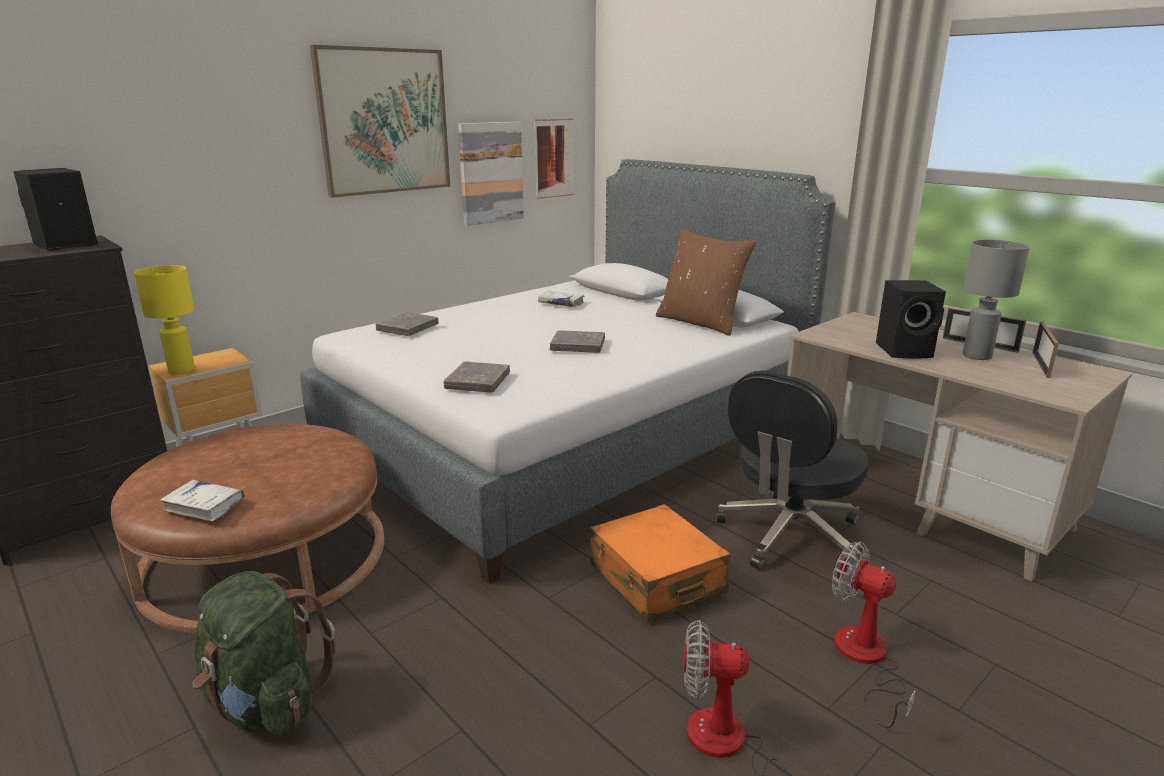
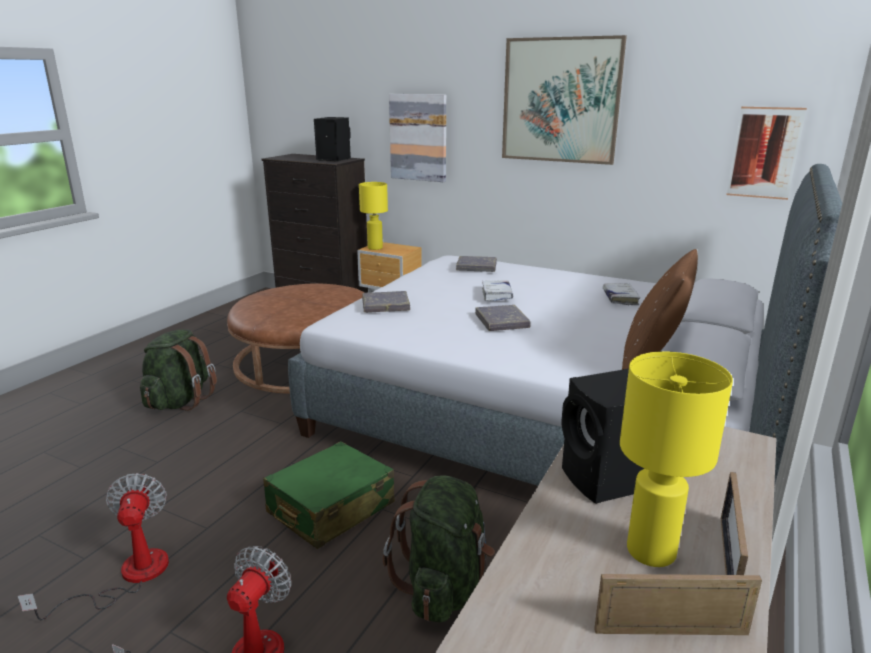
camera: 70 degrees right, 0 degrees up
white book [160,480,245,521] -> white book moved to [482,280,513,301]
picture [458,122,524,226] -> picture moved to [389,94,446,182]
orange suitcase [590,504,730,622] -> green suitcase [263,441,395,549]
black office chair [716,371,869,570] -> green backpack [383,475,495,623]
grey table lamp [963,240,1030,360] -> yellow table lamp [620,351,733,567]

